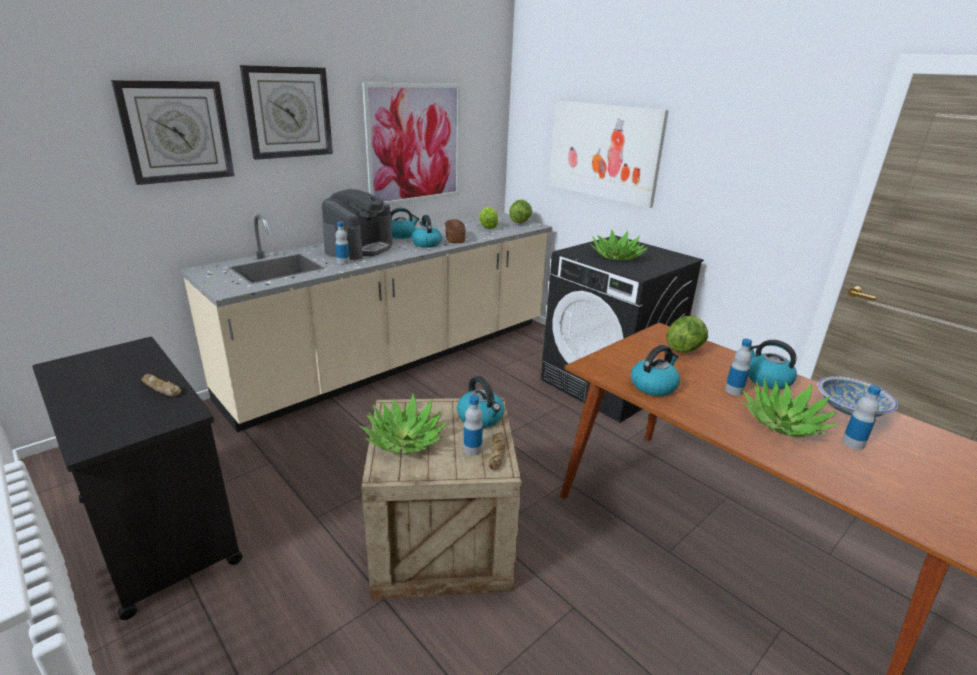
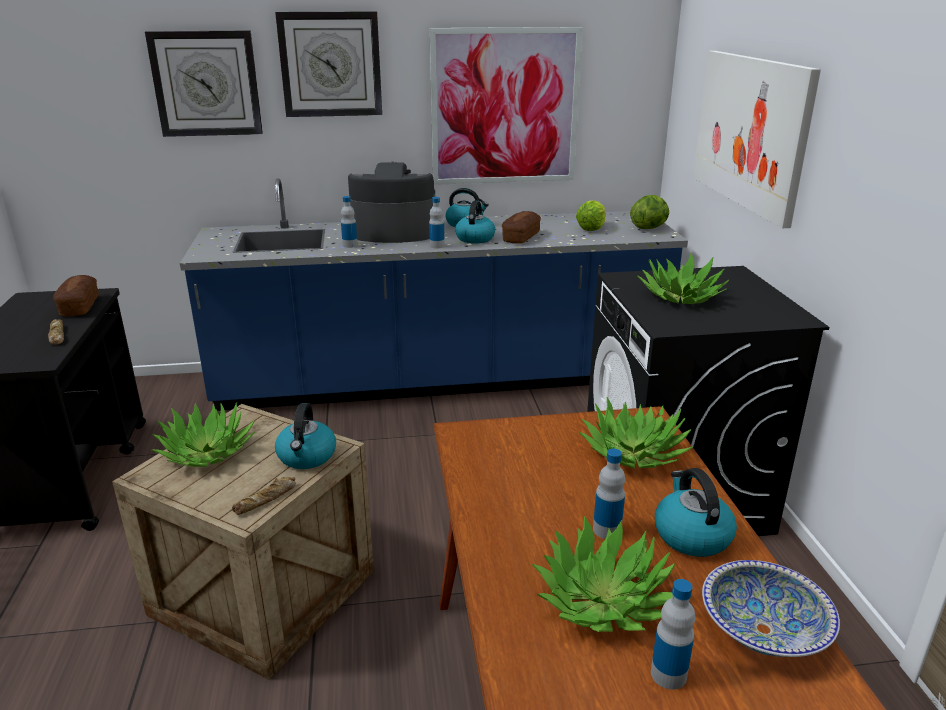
camera: 35 degrees right, 0 degrees up
beige counter [180,212,552,432] -> blue counter [180,178,688,411]
coffee machine [322,189,393,260] -> coffee machine turned 150 degrees counterclockwise [348,162,435,243]
bottle [463,395,483,456] -> bottle moved to [429,197,445,248]
kettle [631,345,680,396] -> none
lettuce [666,316,708,353] -> potted plant [578,397,693,468]
none -> bread [53,275,99,316]

